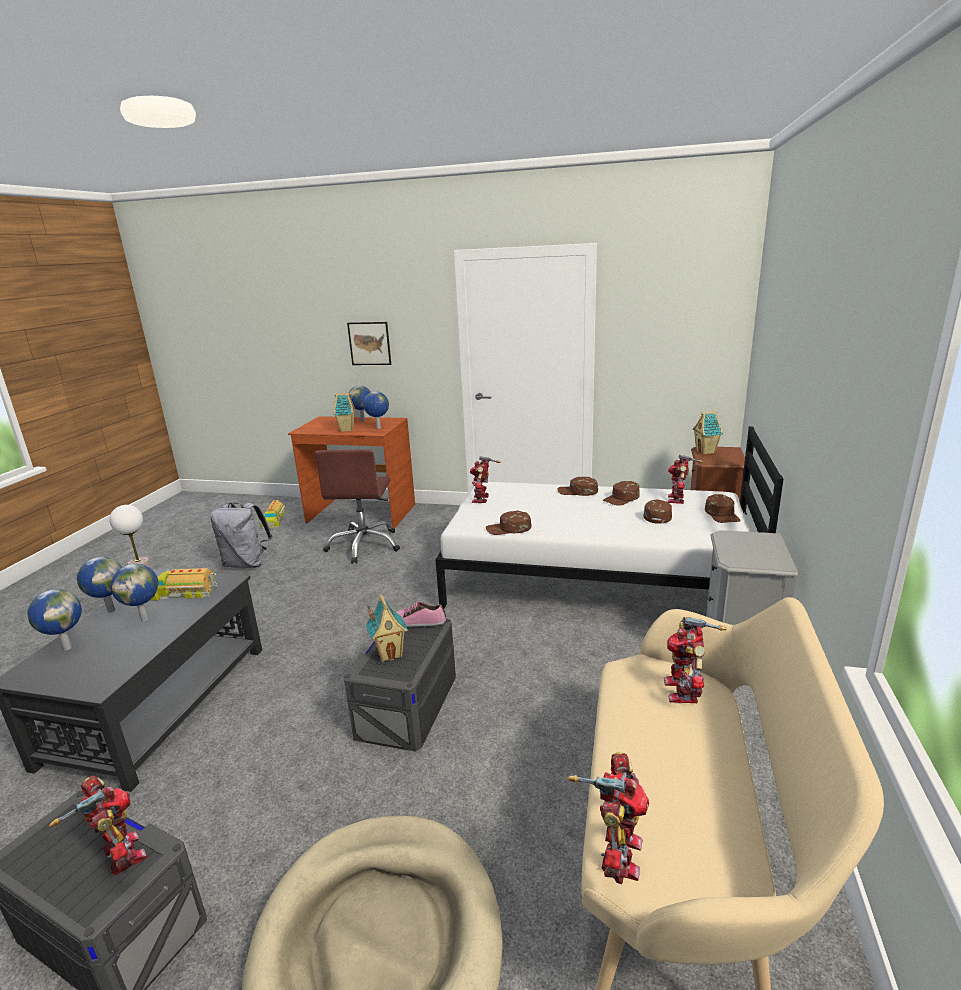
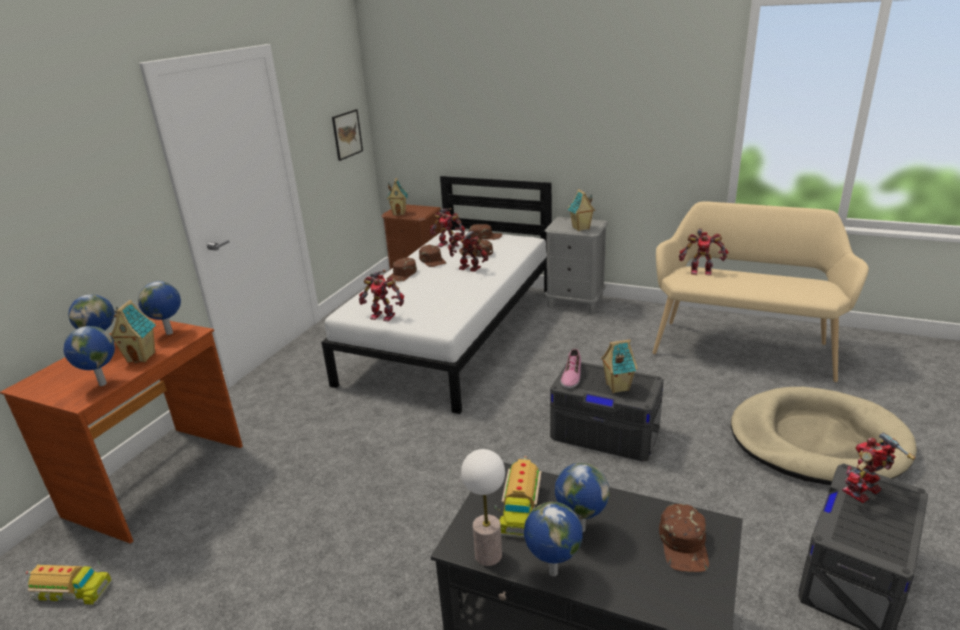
camera: 80 degrees left, 5 degrees up
globe [28,589,82,650] -> globe moved to [63,326,115,386]
grey backpack [210,503,273,568] -> none
brown office chair [315,449,400,564] -> none
picture [347,322,391,365] -> picture moved to [332,109,363,161]
brown cap [486,511,531,535] -> brown cap moved to [659,504,709,572]
toy robot [568,752,649,884] -> toy robot moved to [448,231,488,272]
none -> toy house [568,189,595,231]

